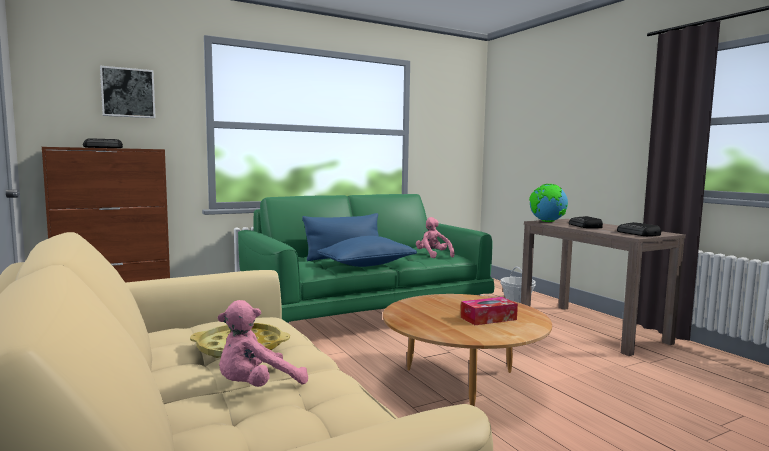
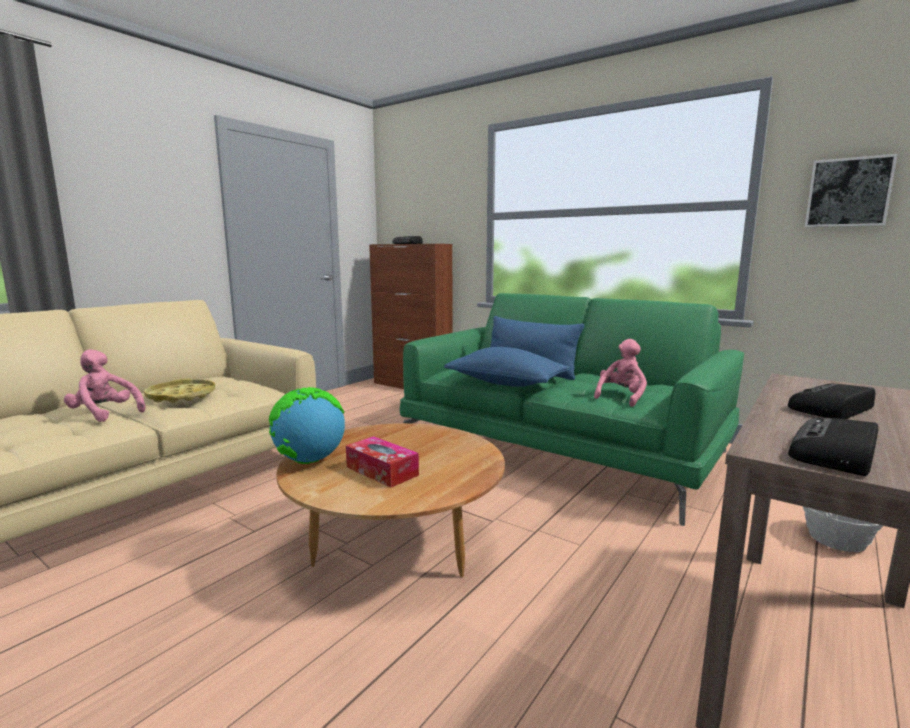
camera: 65 degrees right, 5 degrees up
picture [100,66,156,118] -> picture moved to [805,154,898,227]
globe [529,184,568,222] -> globe moved to [269,387,345,464]

